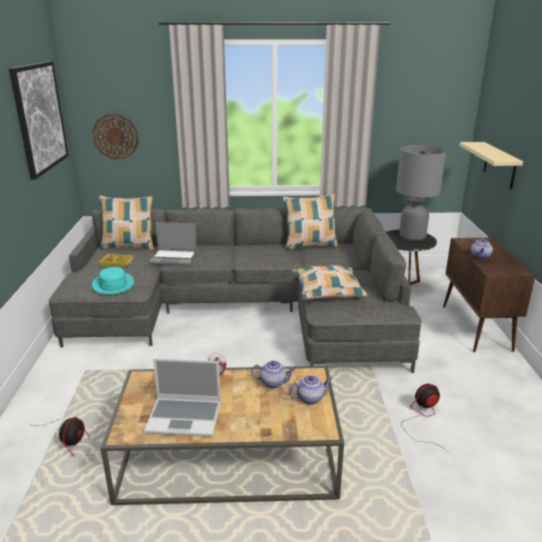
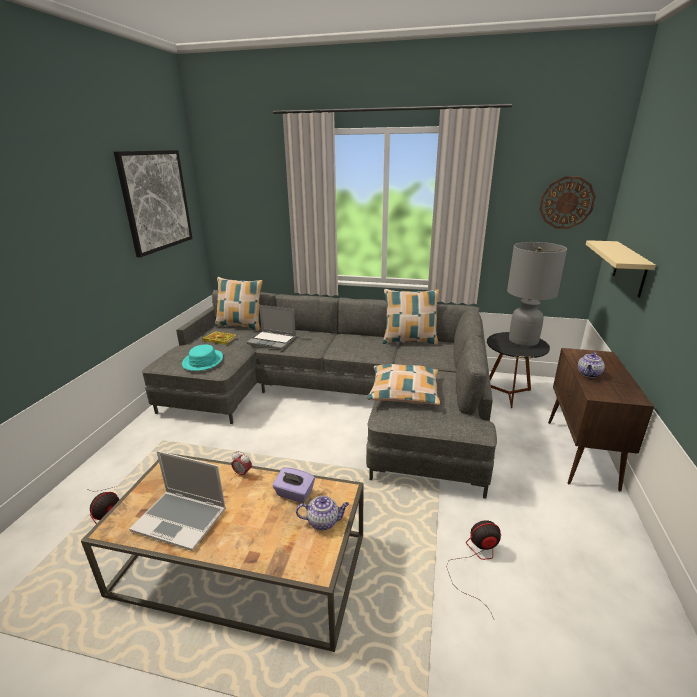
camera: 15 degrees right, 0 degrees up
wall clock [92,114,139,159] -> wall clock moved to [539,177,596,229]
teapot [251,361,295,388] -> purple tissue box [272,467,315,503]

